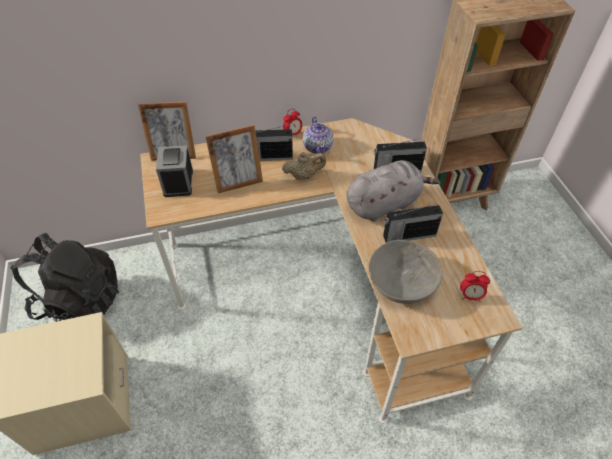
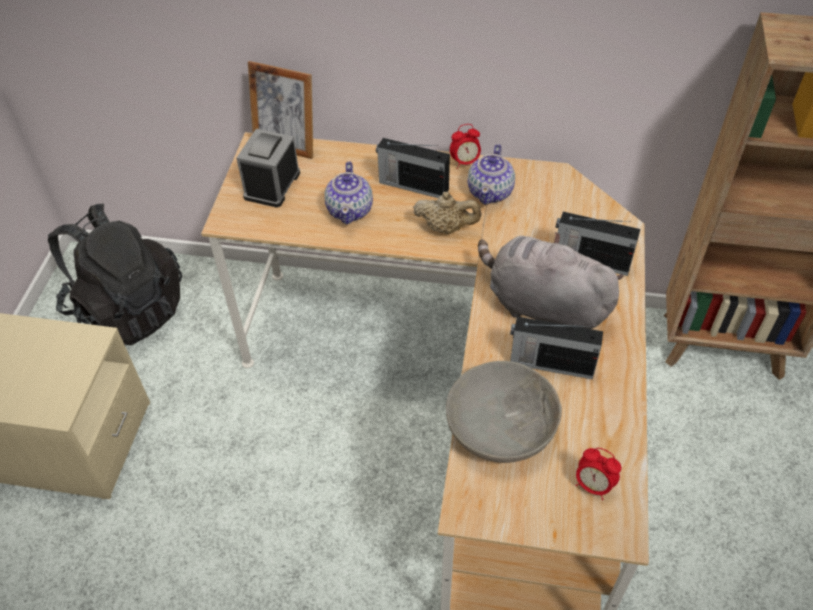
camera: 25 degrees right, 0 degrees up
picture frame [205,125,263,193] -> teapot [324,161,373,224]
grey plush toy [346,160,440,222] -> grey plush toy turned 150 degrees counterclockwise [478,232,624,329]

